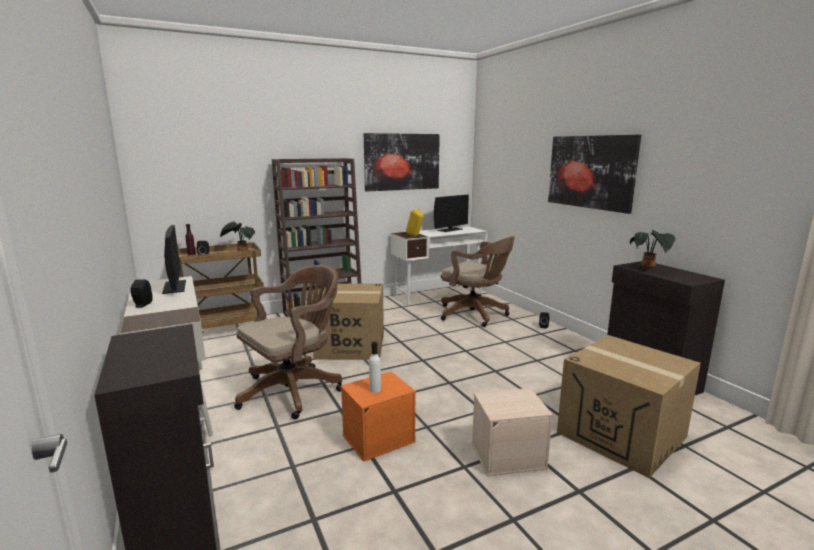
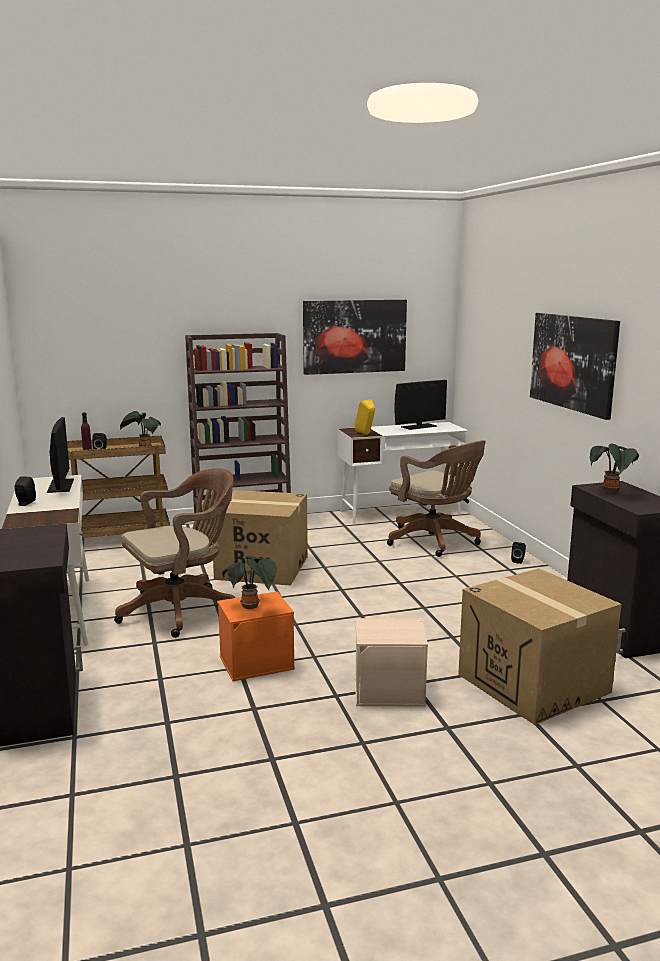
camera: 10 degrees right, 0 degrees up
white bottle [369,341,381,393] -> potted plant [222,556,277,609]

